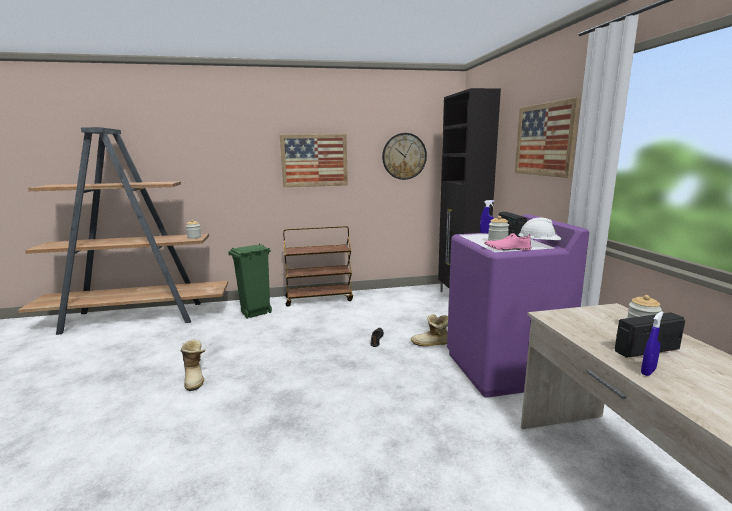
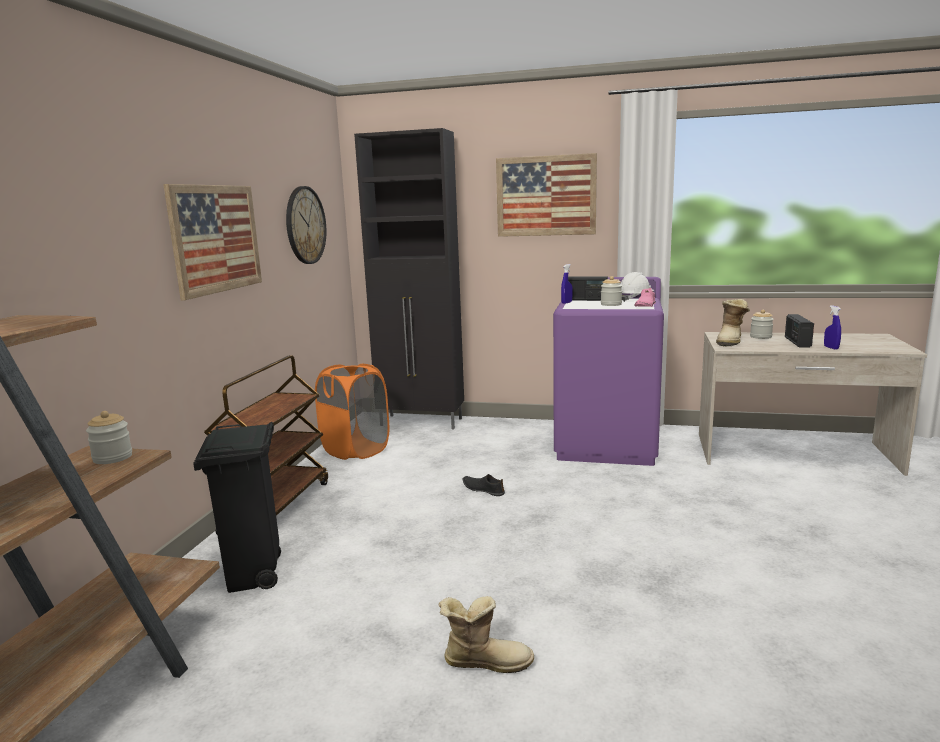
camera: 65 degrees left, 0 degrees up
green trash can [228,243,272,319] -> black trash can [193,422,281,593]
boot [411,314,448,346] -> boot moved to [716,299,750,347]
none -> orange laundry basket [315,363,389,460]

